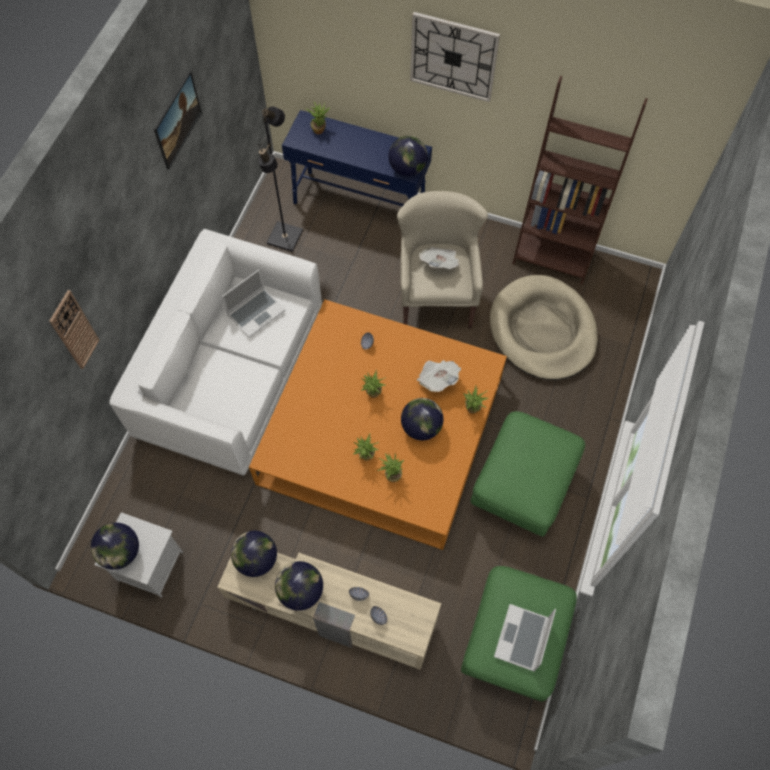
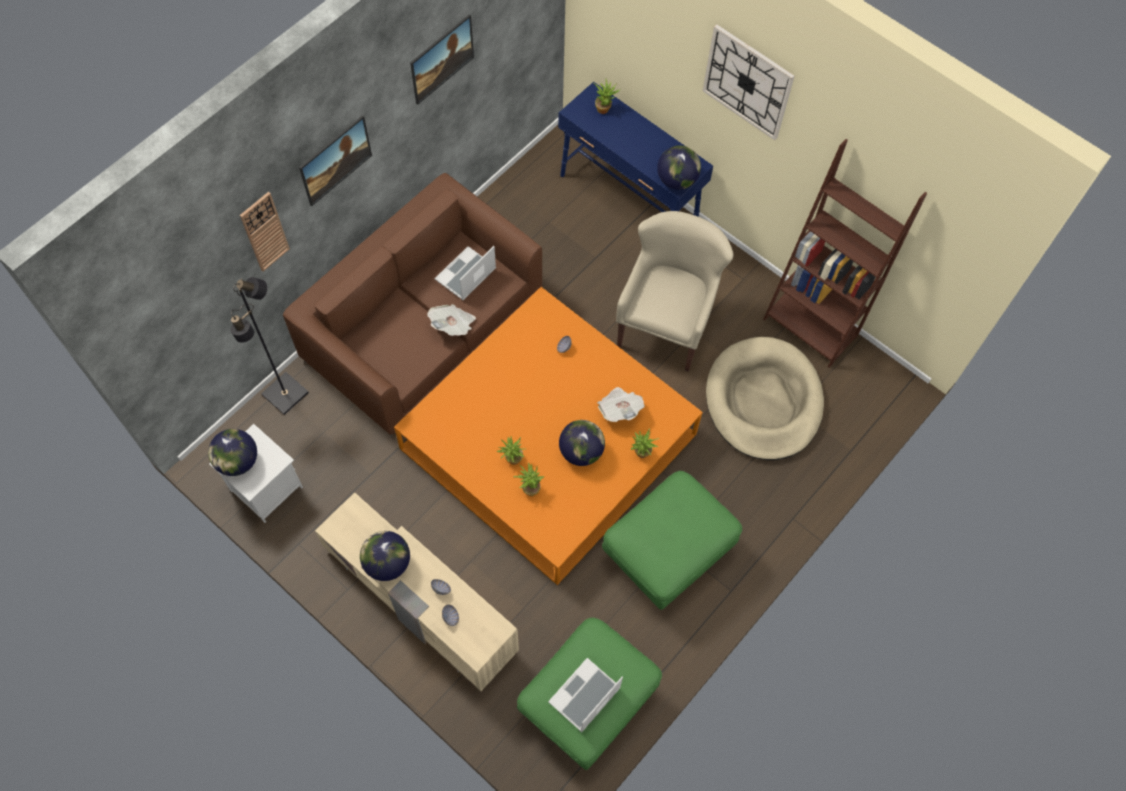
camera: 20 degrees right, 0 degrees up
white sofa [109,229,322,478] -> brown sofa [283,173,542,438]
laptop [222,269,285,338] -> laptop turned 150 degrees clockwise [435,246,496,300]
globe [231,531,277,577] -> none
black floor lamp [258,107,303,252] -> black floor lamp moved to [231,277,309,415]
potted plant [361,369,386,398] -> none
newspaper [419,246,459,269] -> newspaper moved to [427,304,476,336]
none -> picture [299,115,372,206]

